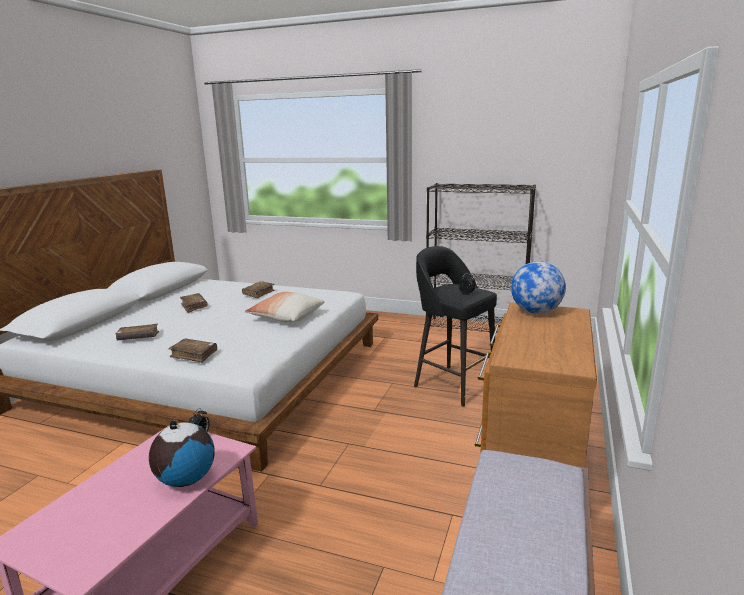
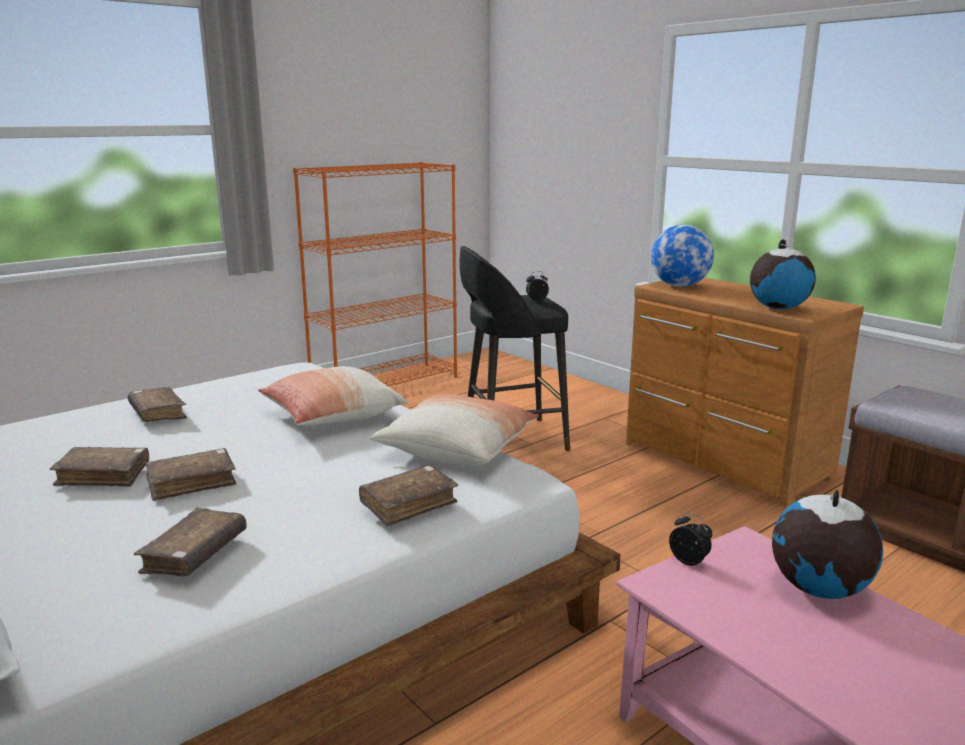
camera: 60 degrees left, 0 degrees up
black bookcase [426,183,536,333] -> orange bookcase [293,162,457,387]
none -> brown book [145,448,236,501]
none -> pillow [370,394,539,465]
none -> globe [750,239,816,310]

